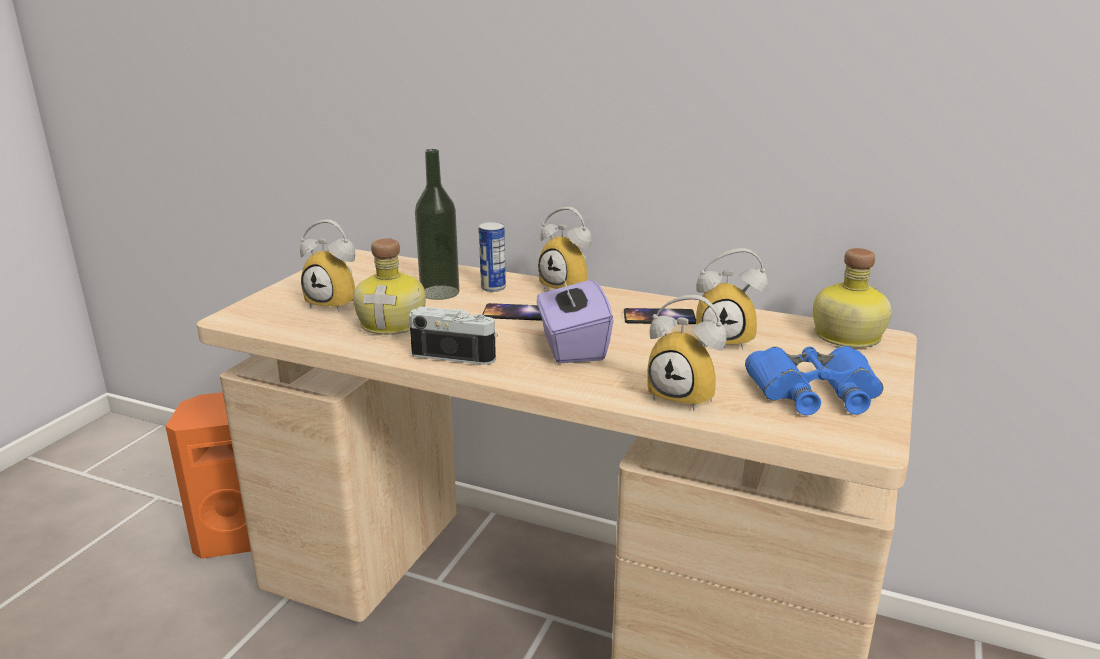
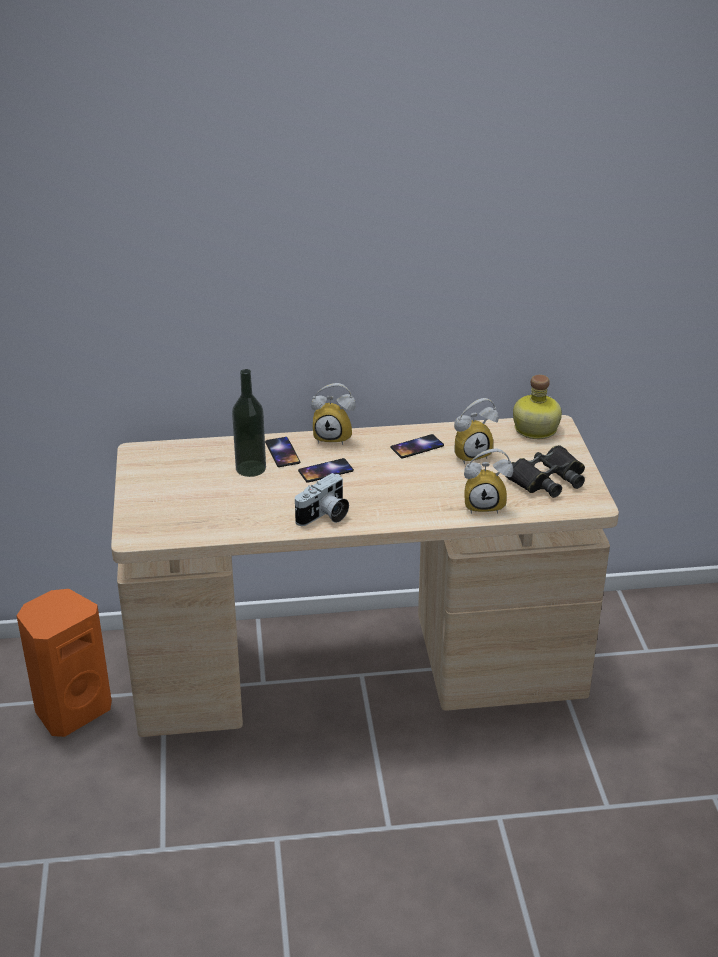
camera: 30 degrees left, 10 degrees up
alarm clock [300,219,355,313] -> none
bottle [353,238,426,335] -> none
camera [408,306,498,365] -> camera turned 150 degrees clockwise [295,473,349,526]
can [479,222,506,292] -> phone [265,437,300,467]
purple tissue box [537,270,614,363] -> none
blue binoculars [745,346,883,415] -> black binoculars [504,445,585,498]

